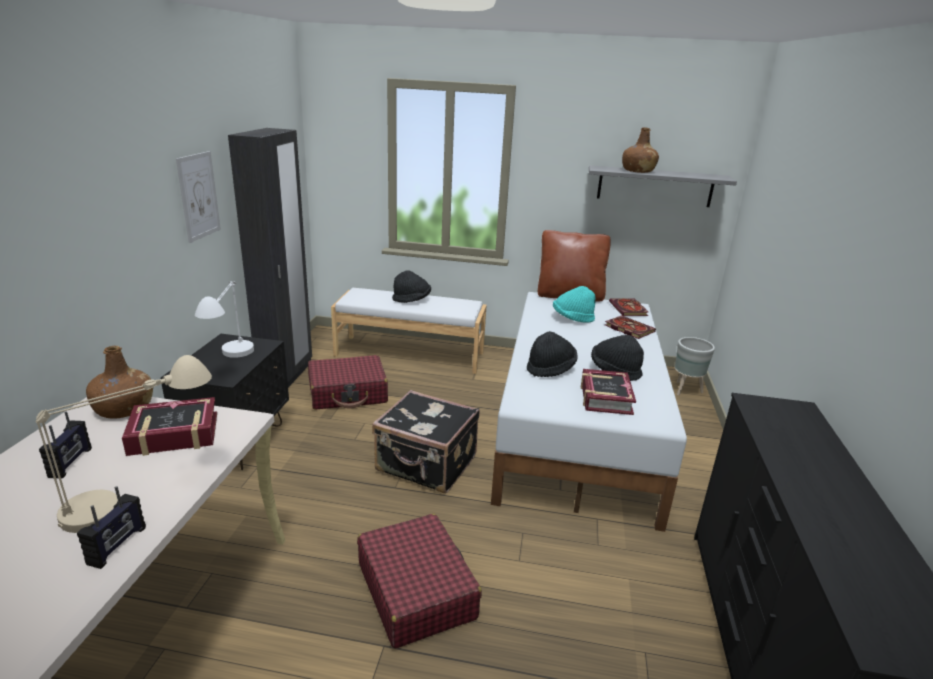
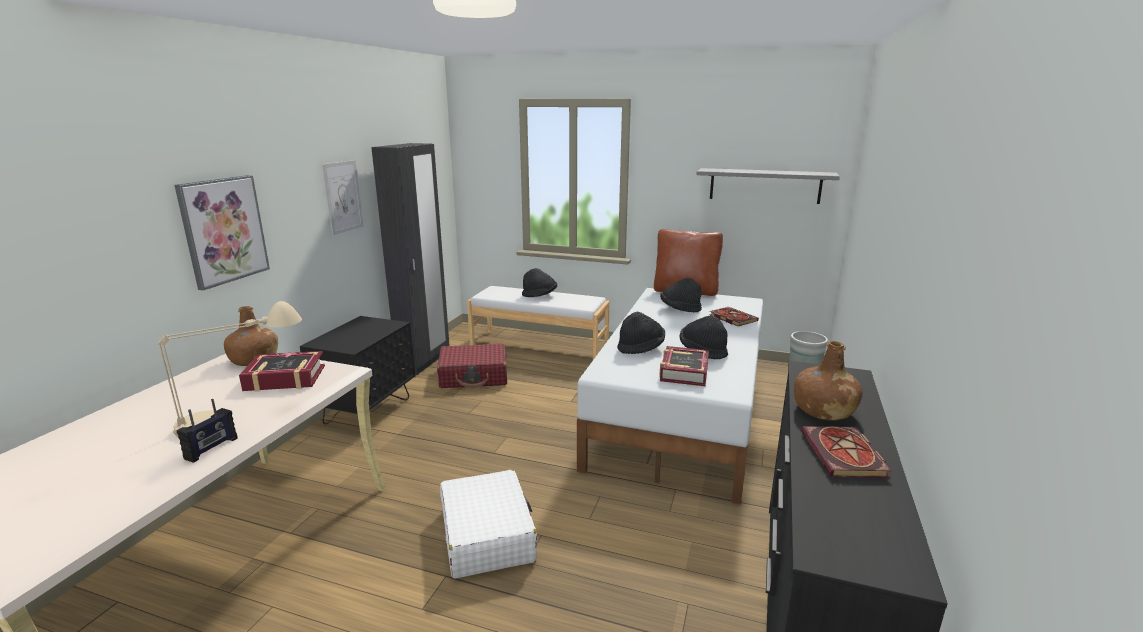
camera: 10 degrees right, 5 degrees down
radio [39,412,92,478] -> none
white table lamp [195,281,254,358] -> none
red suitcase [357,514,482,649] -> white suitcase [440,470,537,579]
black suitcase [372,390,480,493] -> none
turquoise hat [553,286,595,323] -> black hat [660,278,702,312]
book [609,298,649,316] -> book moved to [801,426,892,478]
brown bottle [622,127,659,173] -> brown bottle moved to [794,341,863,421]
none -> picture [174,175,270,290]

